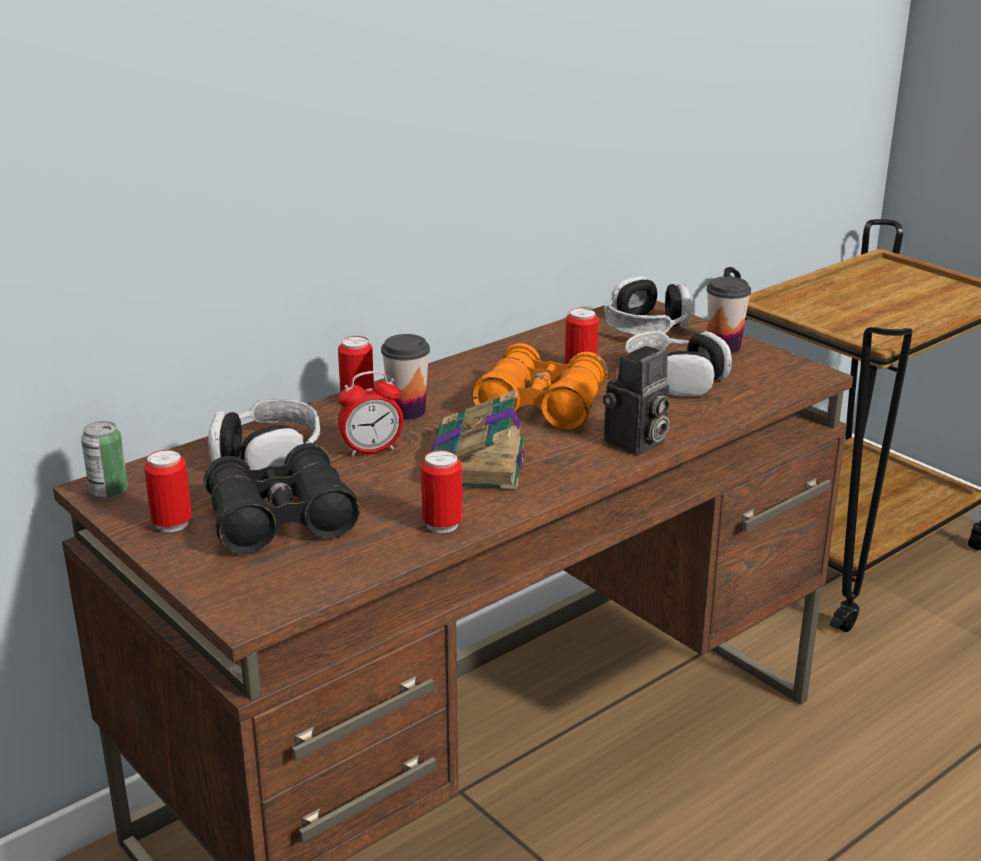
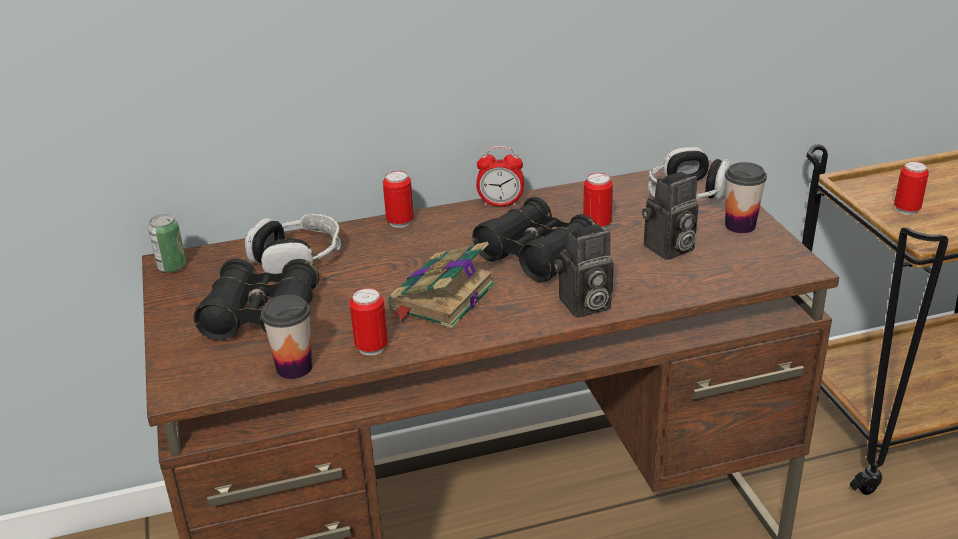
camera: 25 degrees right, 5 degrees up
can [144,449,192,532] -> can moved to [894,161,929,215]
alarm clock [338,371,403,456] -> alarm clock moved to [476,146,524,207]
cup [381,334,430,420] -> cup moved to [261,294,312,379]
orange binoculars [472,343,608,430] -> black binoculars [472,197,596,282]
headphones [625,331,732,397] -> camera [642,171,698,260]

